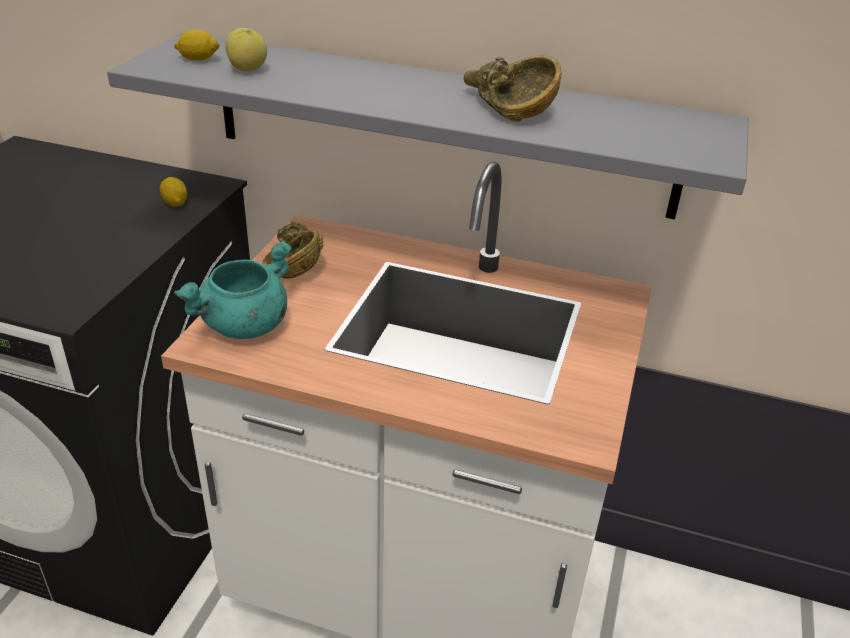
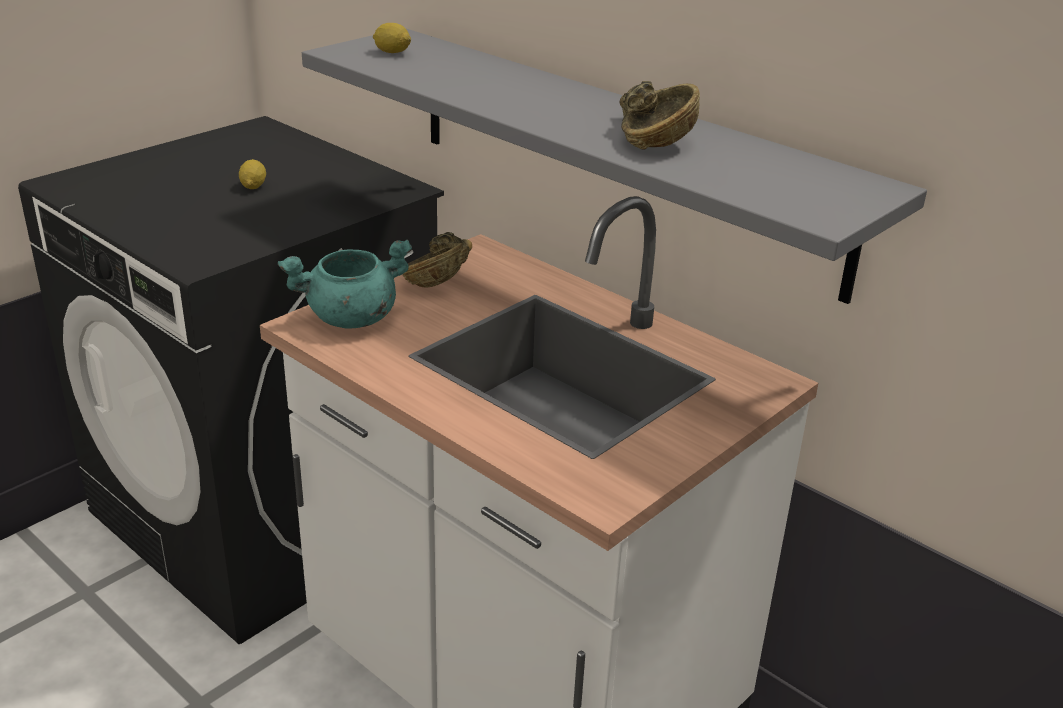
camera: 25 degrees right, 5 degrees down
lemon [160,177,187,207] -> lemon moved to [239,159,266,189]
apple [225,28,267,71] -> none

